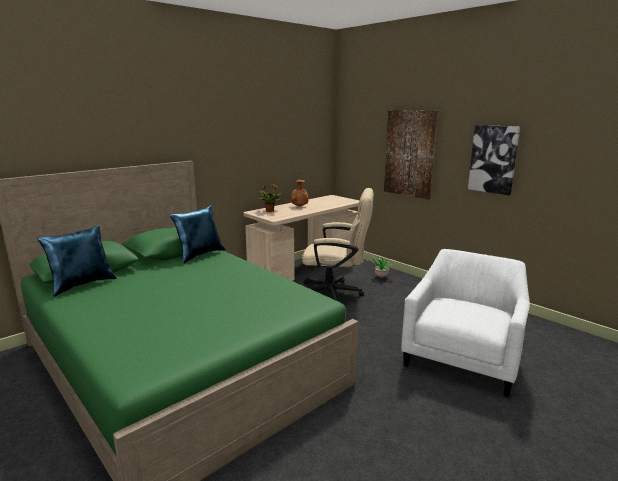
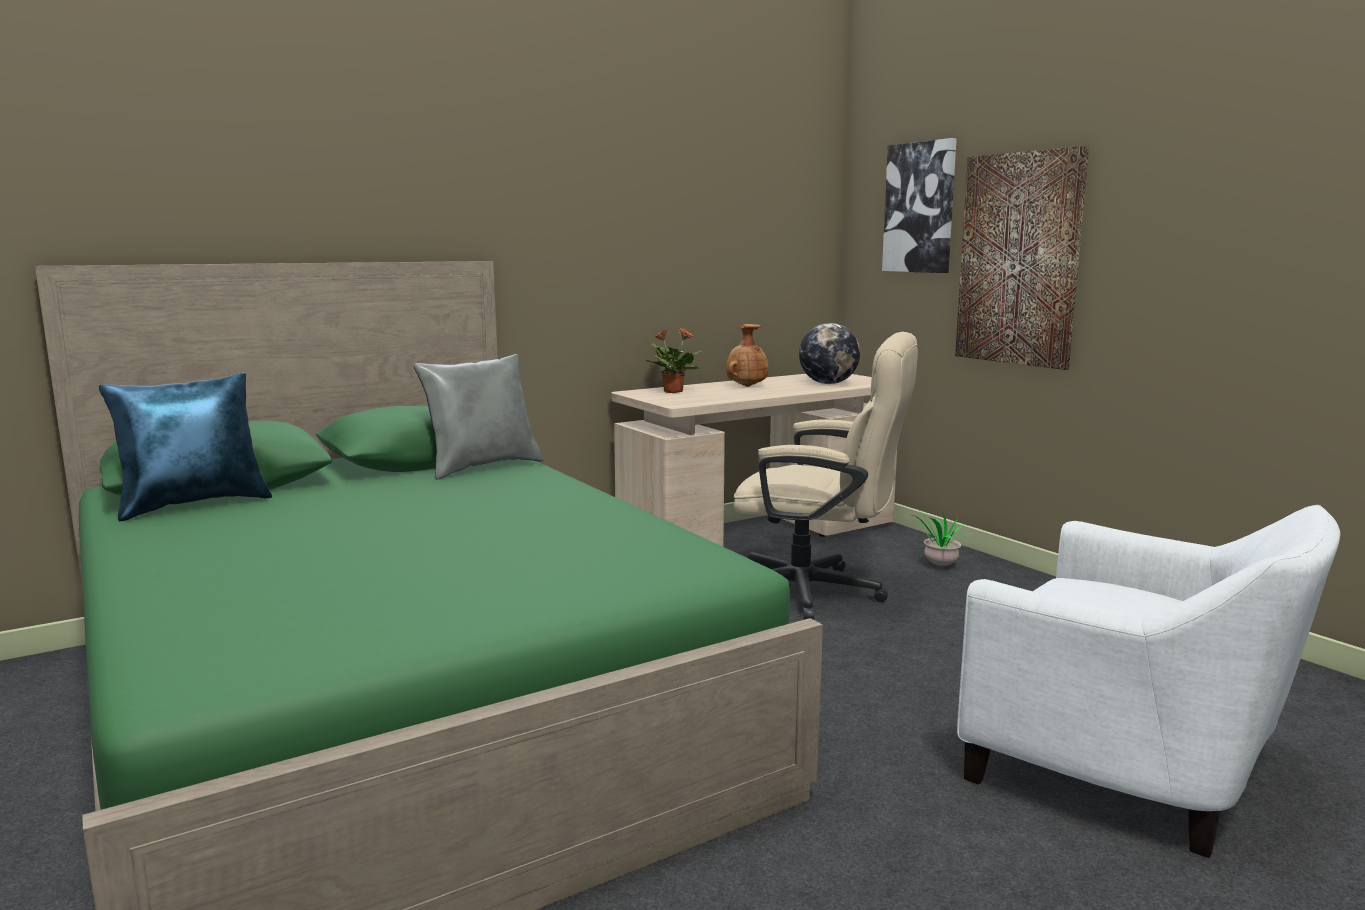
camera: 10 degrees right, 5 degrees down
blue pillow [170,205,226,263] -> grey pillow [414,354,544,479]
white armchair [401,249,530,397] -> white armchair turned 90 degrees clockwise [957,505,1340,858]
picture [468,125,520,195] -> picture moved to [882,138,957,273]
none -> globe [799,323,860,384]

